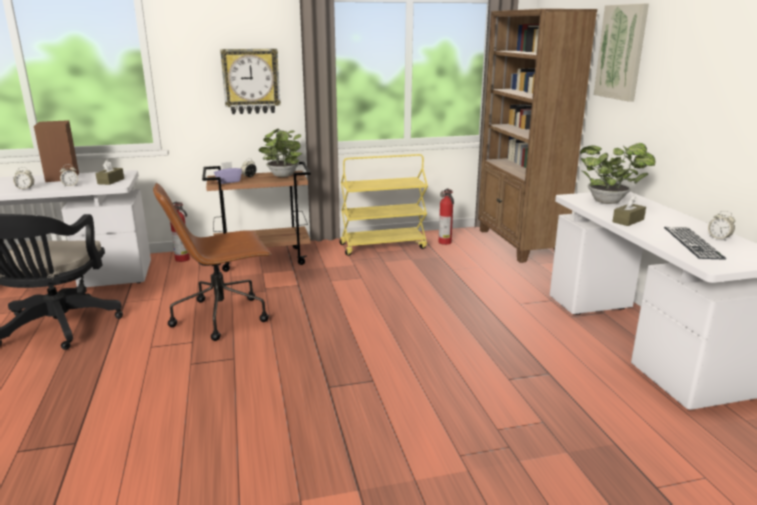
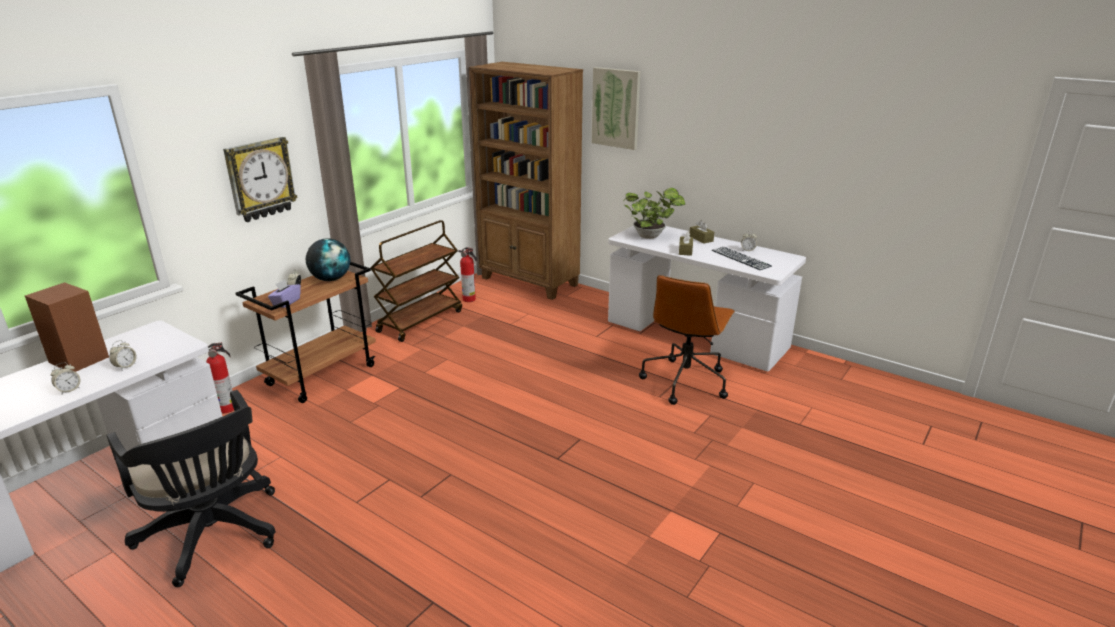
camera: 40 degrees left, 5 degrees up
brown tissue box [96,160,124,185] -> brown tissue box moved to [689,220,714,244]
brown office chair [153,183,271,341] -> brown office chair moved to [639,275,735,405]
potted plant [259,129,302,177] -> globe [306,238,350,281]
yellow cart [339,154,428,256] -> brown cart [371,220,462,342]

